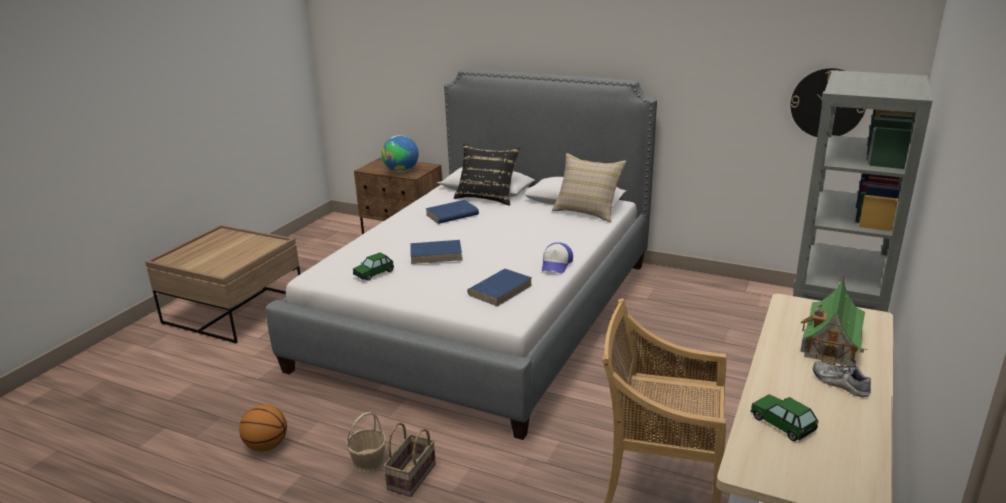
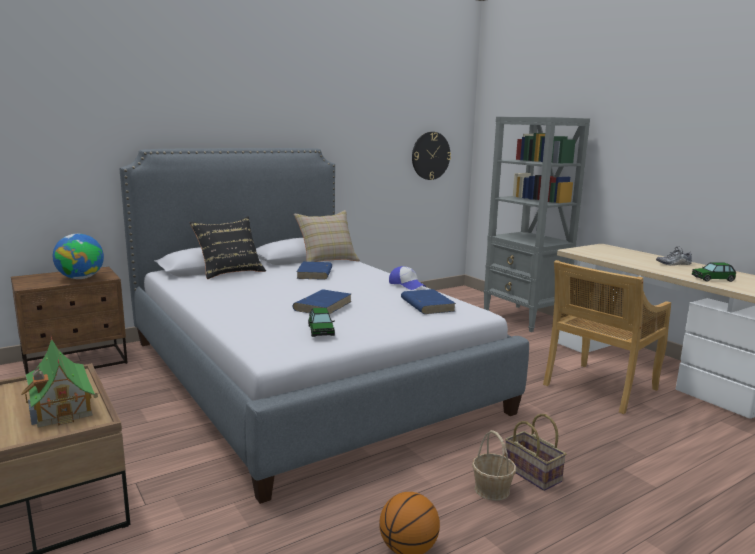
camera: 60 degrees left, 10 degrees down
blue book [425,200,479,224] -> blue book moved to [296,262,332,280]
toy house [800,277,868,365] -> toy house moved to [21,337,101,428]

